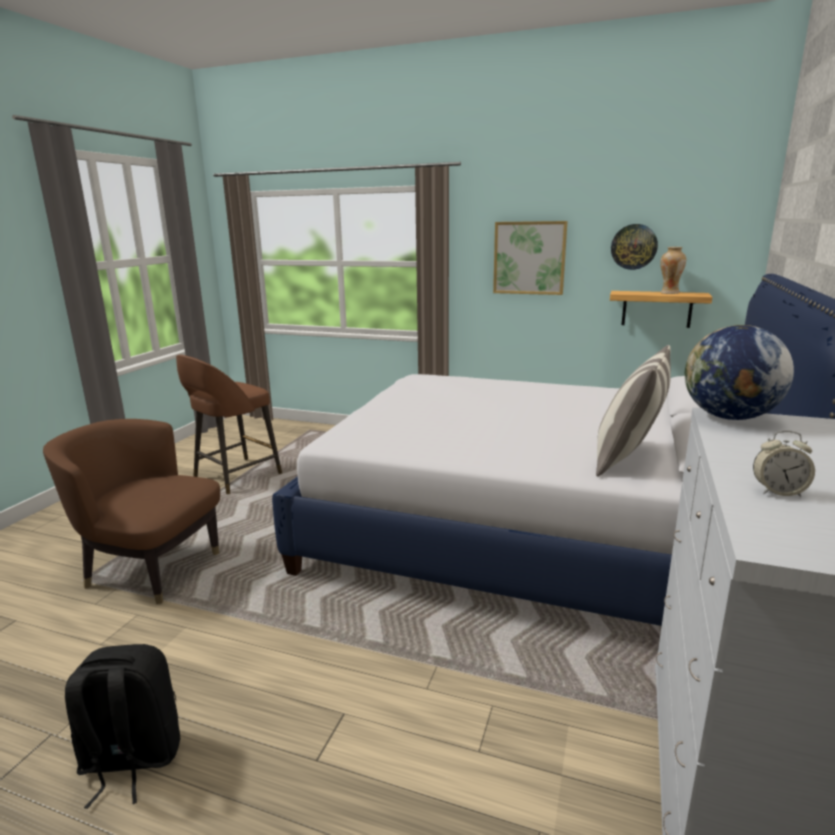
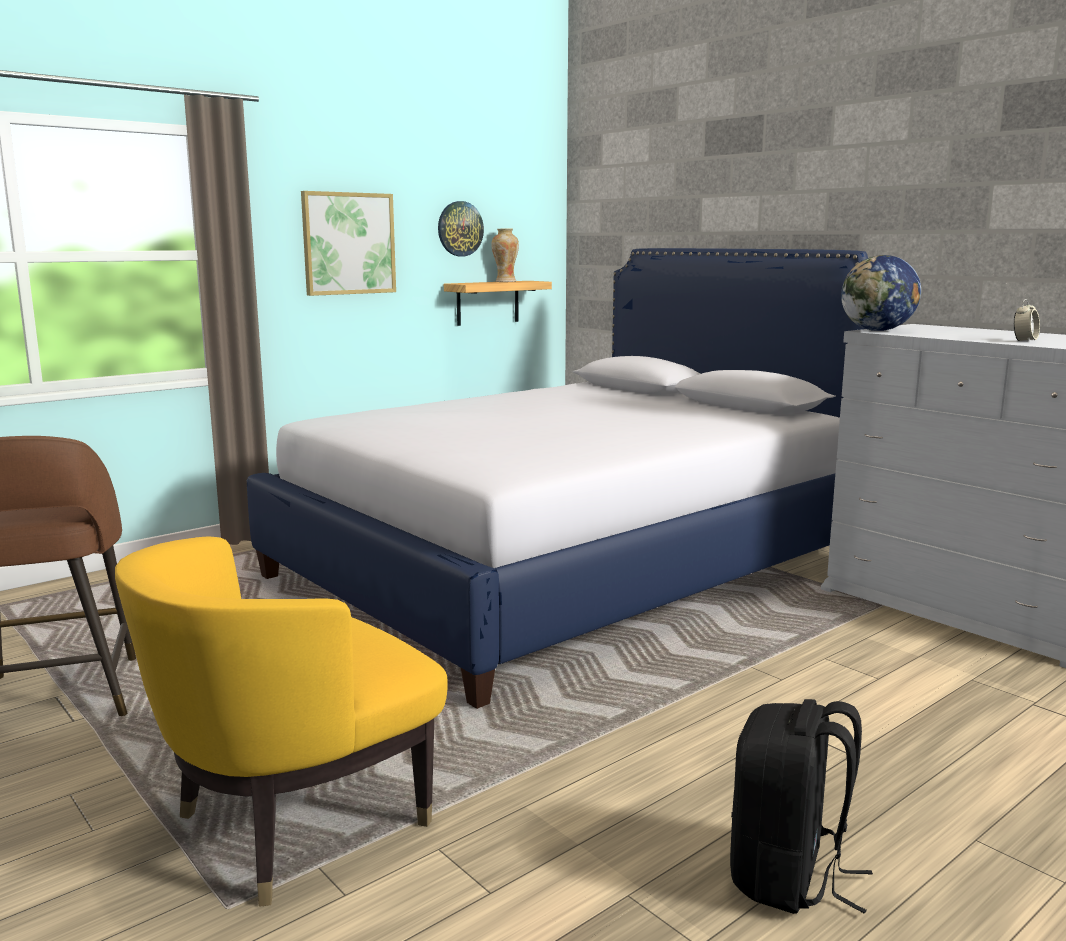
camera: 60 degrees left, 5 degrees down
brown armchair [43,419,220,604] -> yellow armchair [115,536,448,907]
pillow [596,345,671,476] -> none

